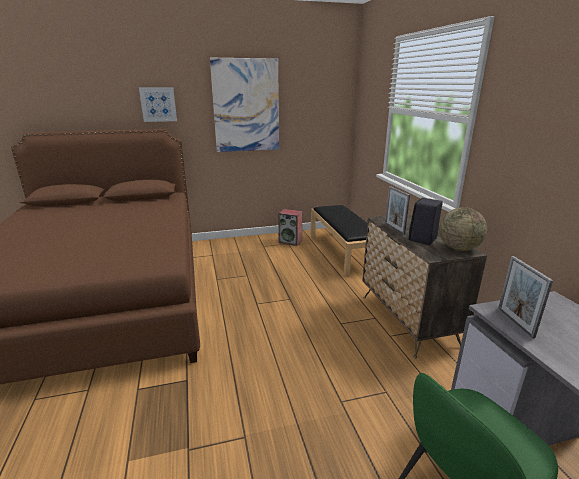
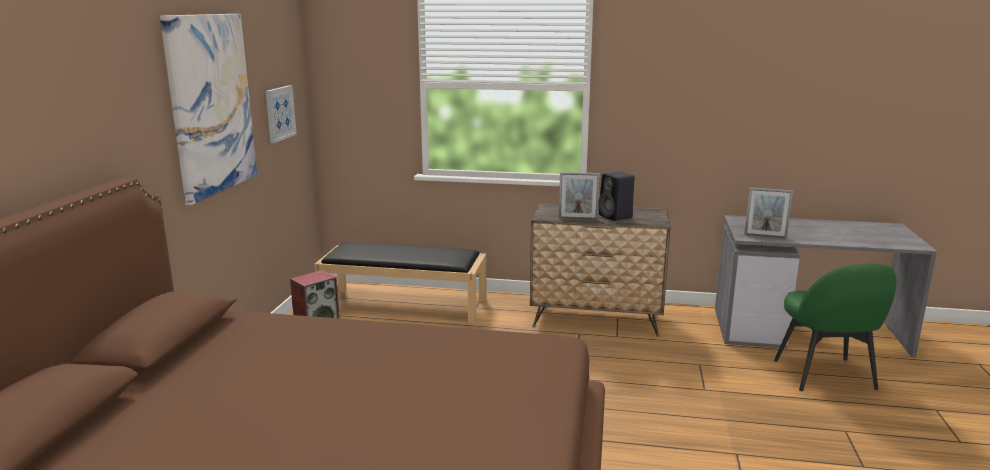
camera: 65 degrees left, 5 degrees down
picture [139,87,177,122] -> picture moved to [266,85,297,143]
globe [440,207,487,251] -> none

